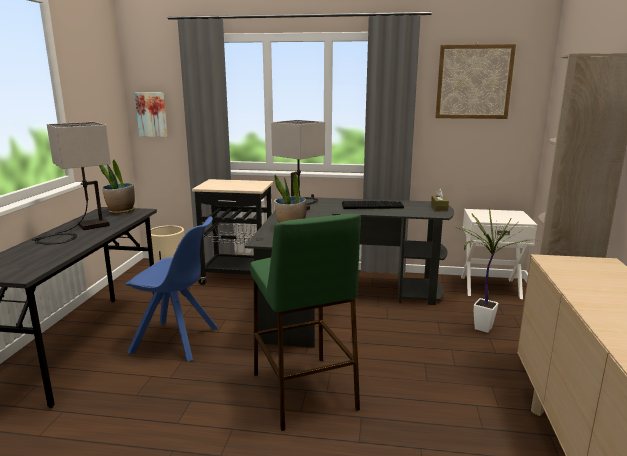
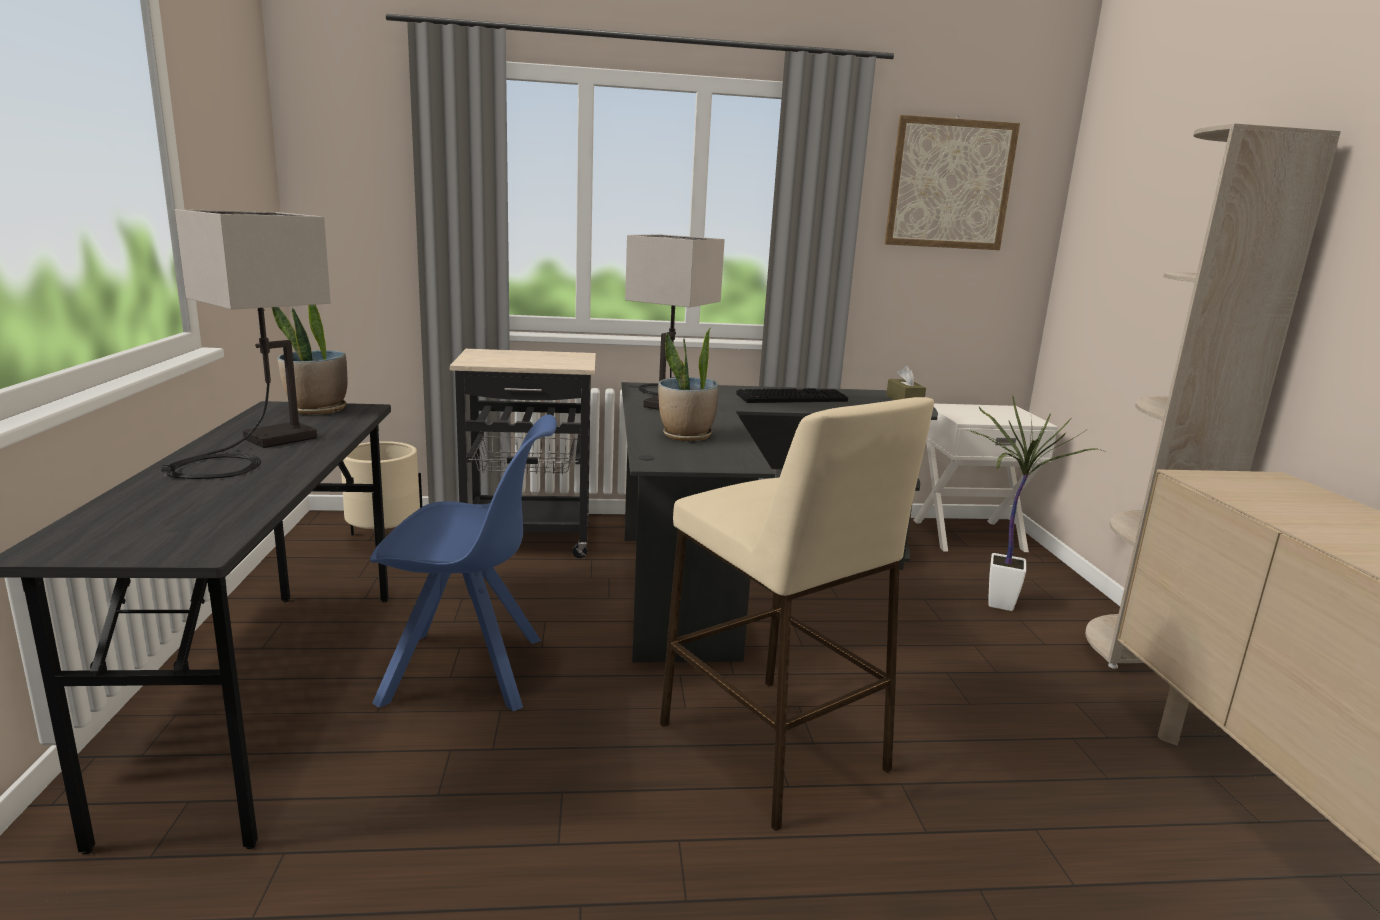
camera: 15 degrees left, 0 degrees up
picture [135,93,168,137] -> none
green stool [250,214,361,431] -> beige stool [660,397,934,831]

